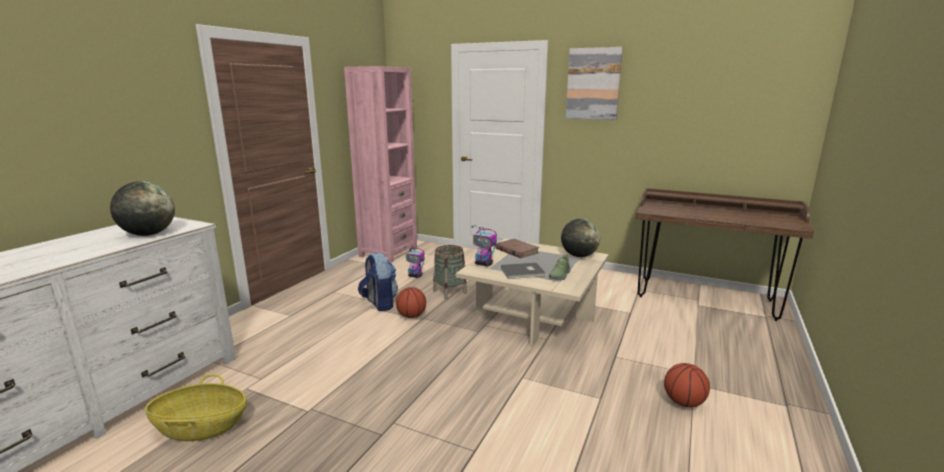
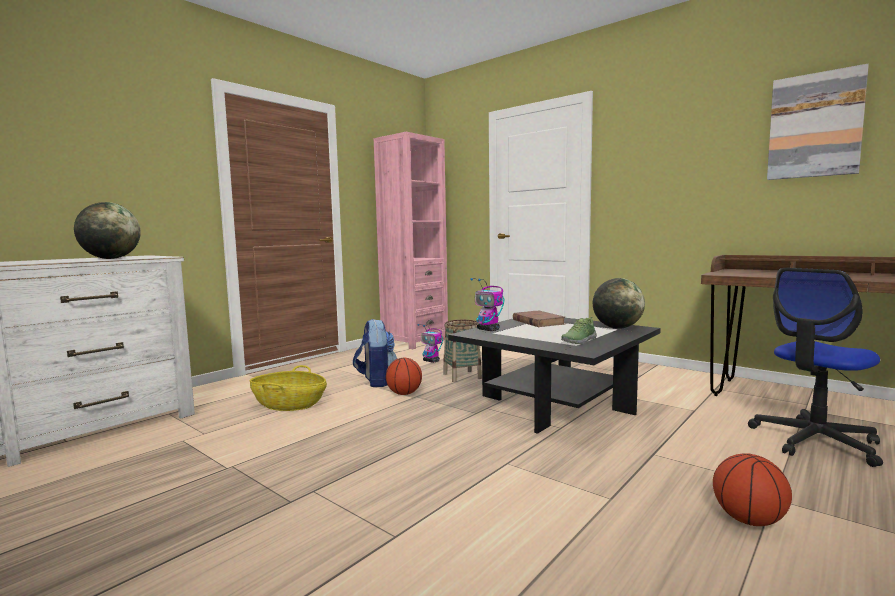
camera: 15 degrees right, 10 degrees down
basket [145,374,247,442] -> basket moved to [250,365,327,411]
beige coffee table [456,239,609,347] -> black coffee table [448,318,661,434]
grey book [501,263,545,279] -> none
picture [566,47,623,120] -> picture moved to [767,64,869,180]
none -> office chair [748,268,883,467]

